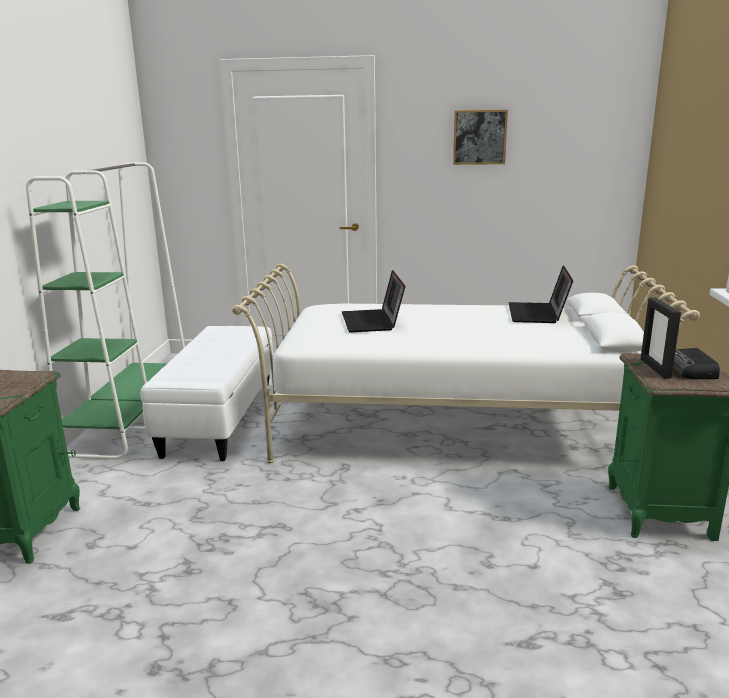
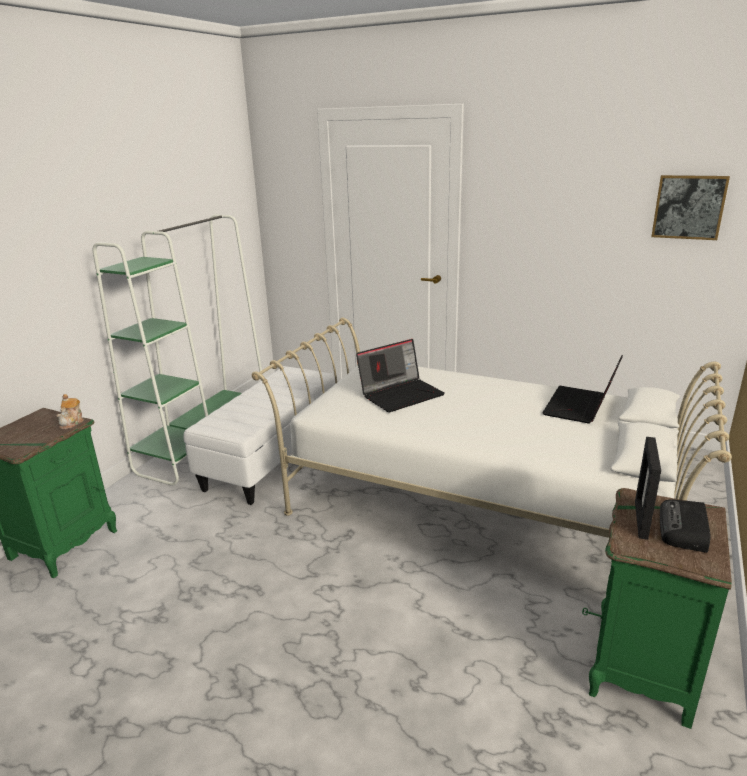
camera: 20 degrees right, 5 degrees up
laptop [342,270,405,332] -> laptop turned 135 degrees counterclockwise [356,339,445,412]
picture [453,110,508,165] -> picture moved to [651,175,730,240]
none -> teapot [56,394,84,429]

